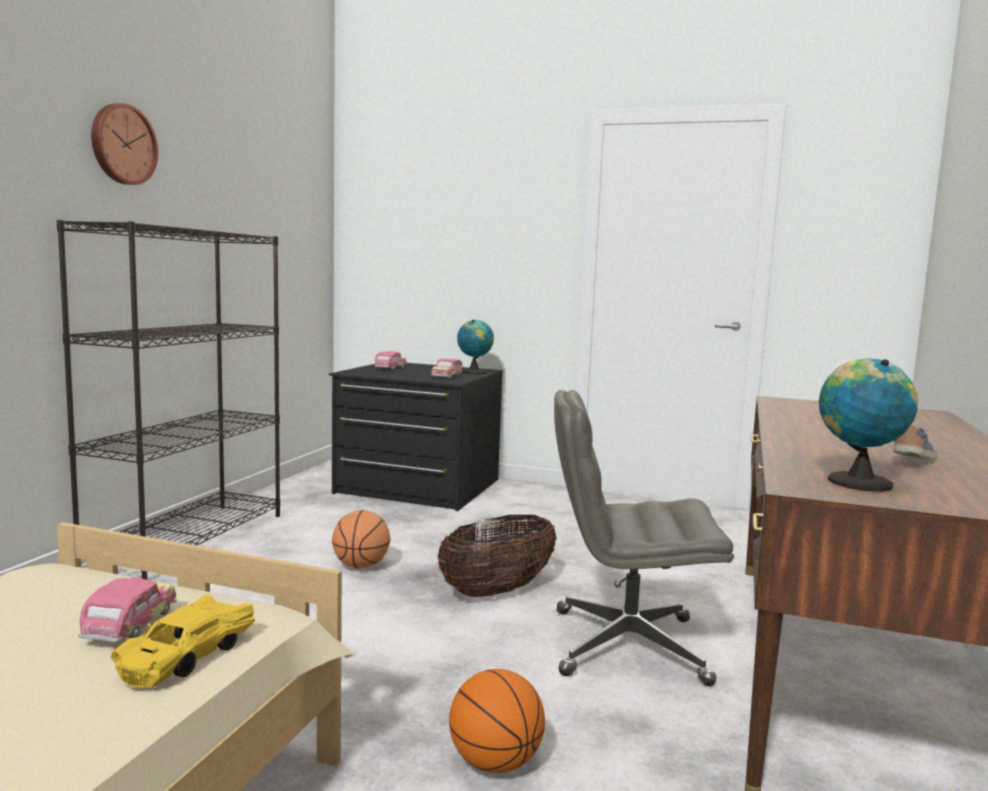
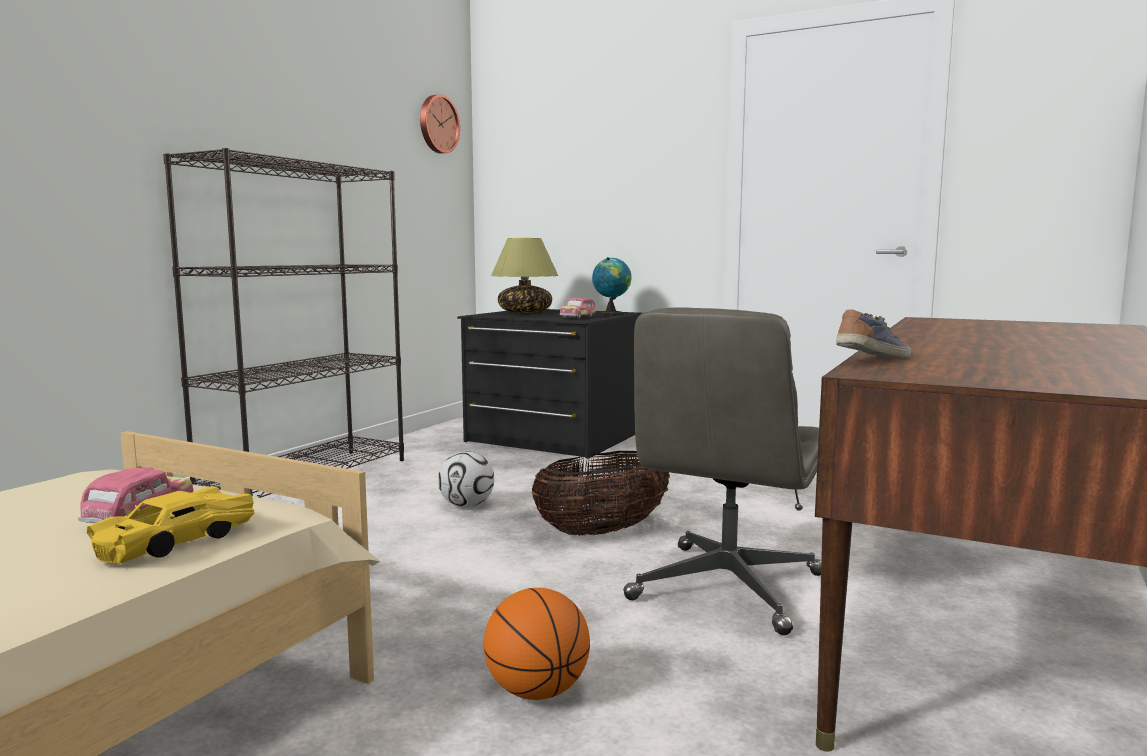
camera: 10 degrees right, 0 degrees up
wall clock [91,103,158,185] -> wall clock moved to [420,94,460,154]
basketball [332,510,391,569] -> football [438,451,494,507]
toy car [374,351,407,370] -> table lamp [491,238,559,313]
grey office chair [554,390,734,686] -> grey office chair turned 75 degrees counterclockwise [623,307,821,635]
globe [819,358,918,492] -> none
shoe [894,426,938,460] -> shoe moved to [836,309,912,357]

